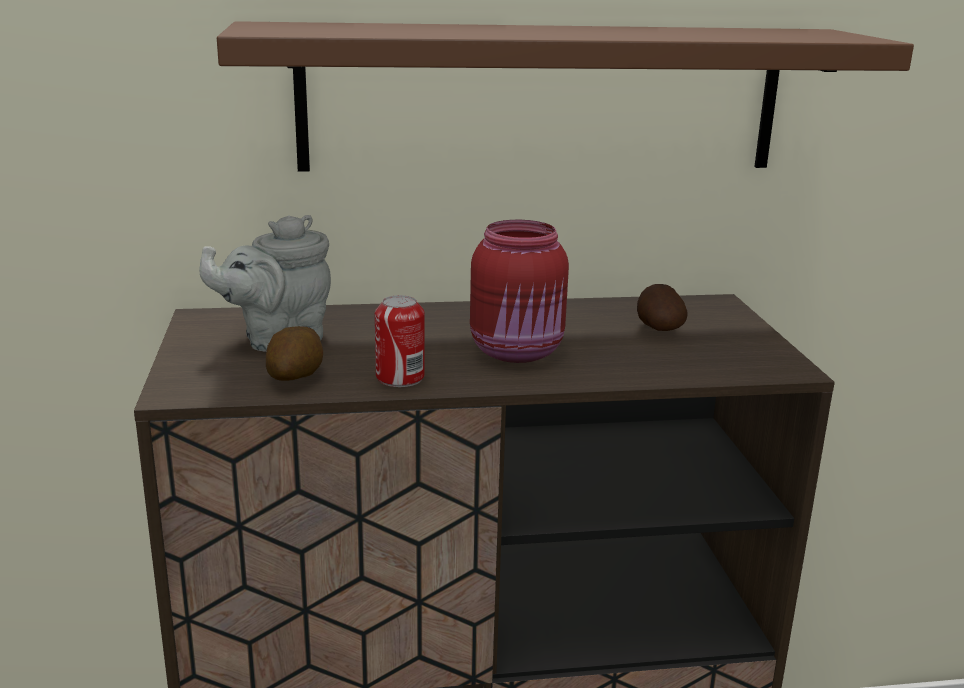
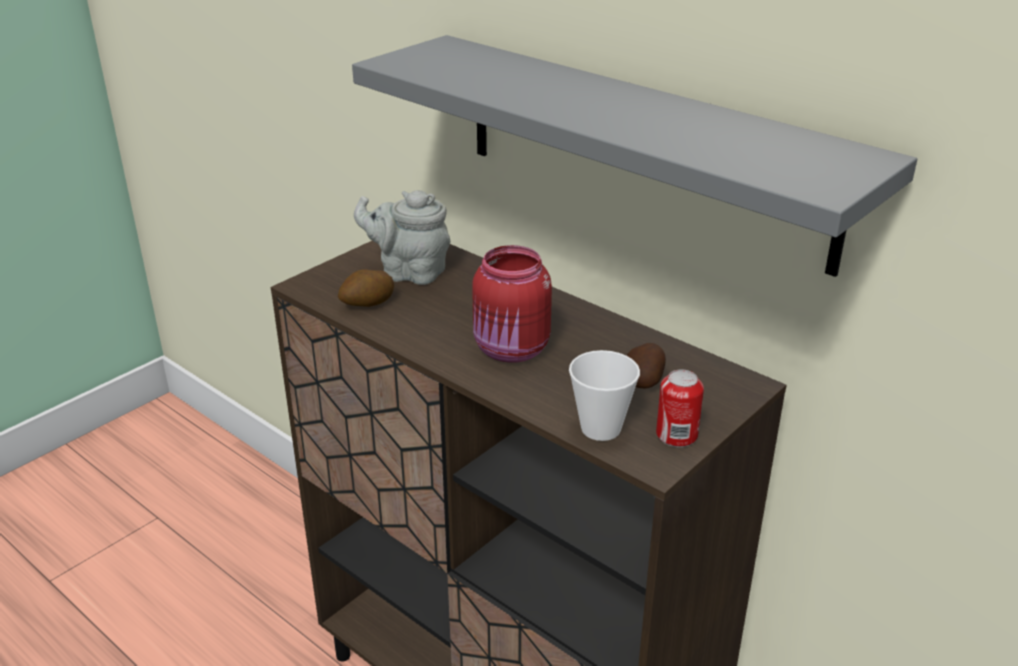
camera: 50 degrees right, 10 degrees up
brown shelf [217,21,914,172] -> grey shelf [352,35,917,277]
can [375,295,425,387] -> can moved to [656,369,704,447]
none -> cup [569,350,640,441]

